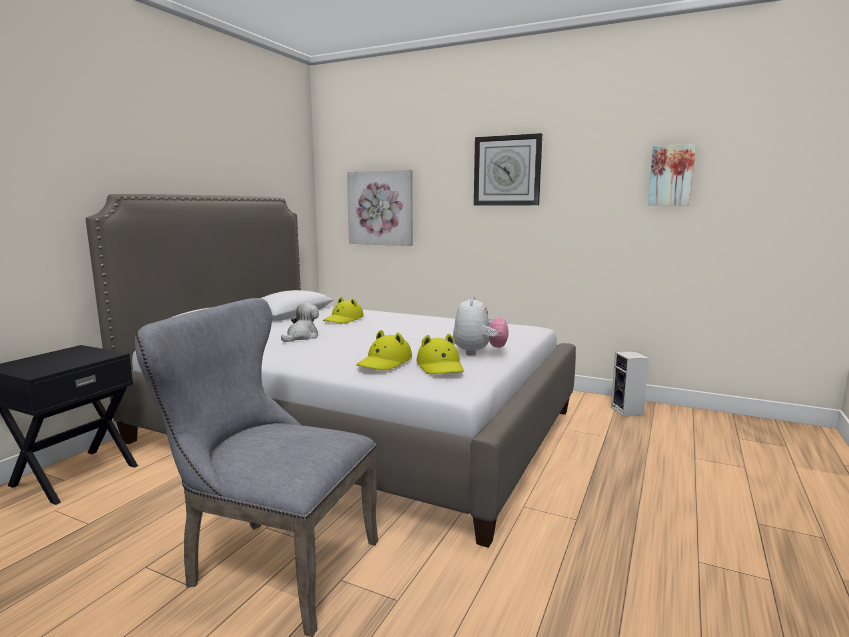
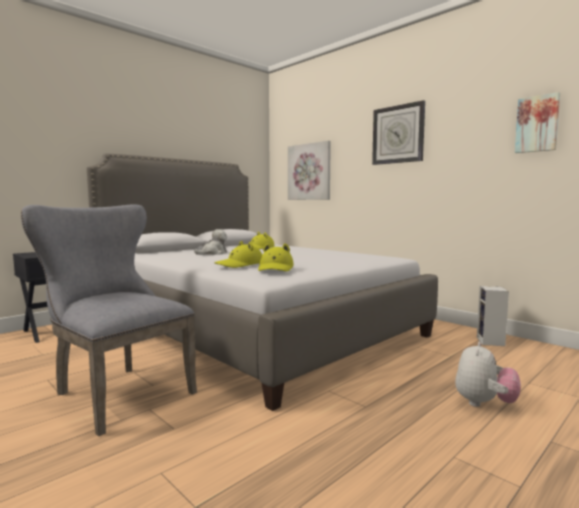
camera: 20 degrees right, 5 degrees down
plush toy [453,296,509,355] -> plush toy moved to [455,342,521,407]

